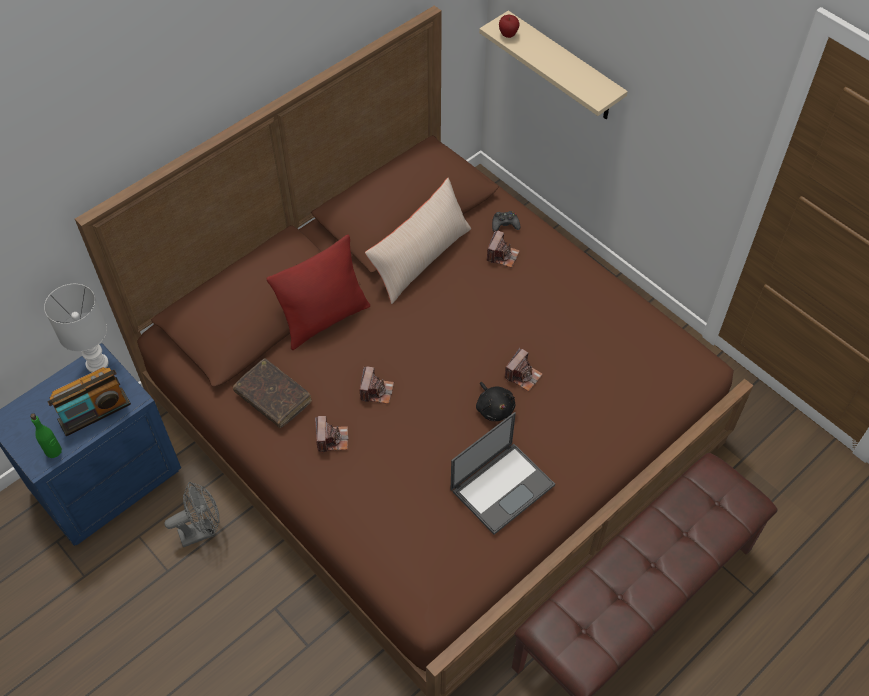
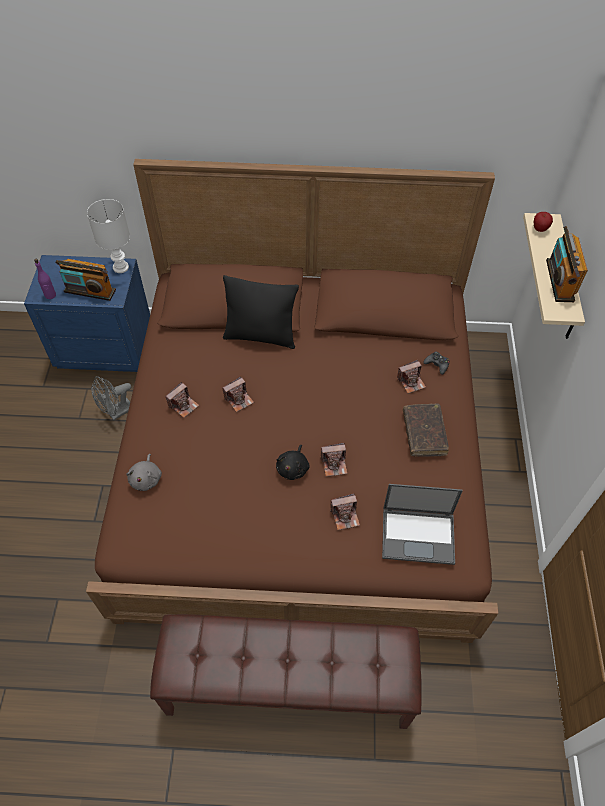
camera: 45 degrees right, 0 degrees up
green bottle [30,413,62,458] -> purple bottle [34,258,56,299]
grey fan [165,482,220,547] -> grey fan turned 120 degrees clockwise [91,376,131,420]
brown book [233,358,312,428] -> brown book moved to [403,404,449,457]
red pillow [266,234,370,350] -> black pillow [223,275,299,349]
beige pillow [365,178,471,304] -> none
laptop [451,412,555,535] -> laptop moved to [382,484,463,565]
none -> grey plush toy [126,454,162,491]
none -> camera [330,493,360,530]
none -> radio [546,226,588,302]

